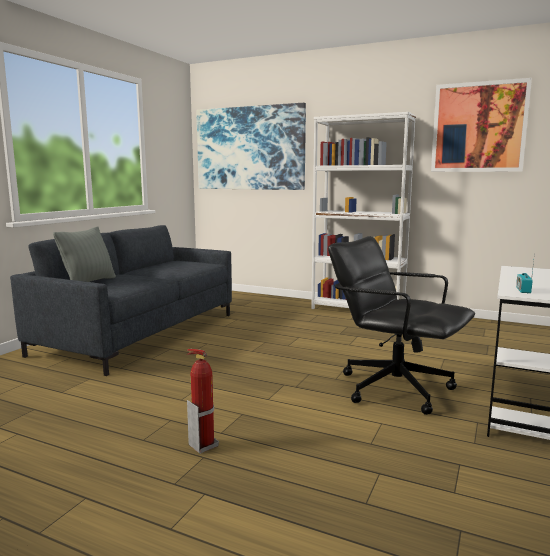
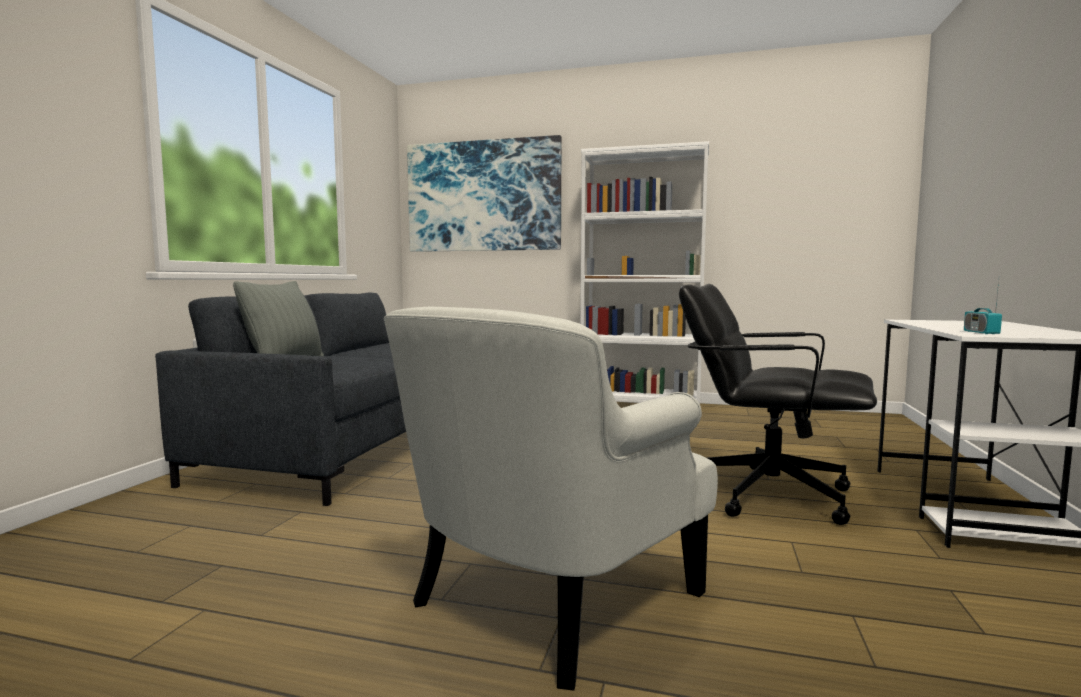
camera: 10 degrees left, 5 degrees down
fire extinguisher [187,349,219,454] -> white armchair [384,307,718,691]
picture [431,78,532,172] -> none

